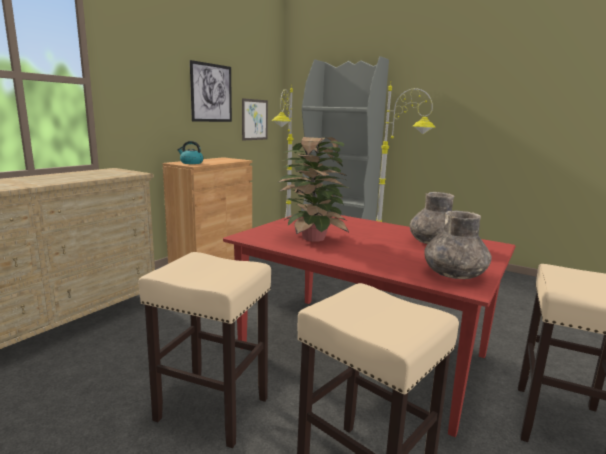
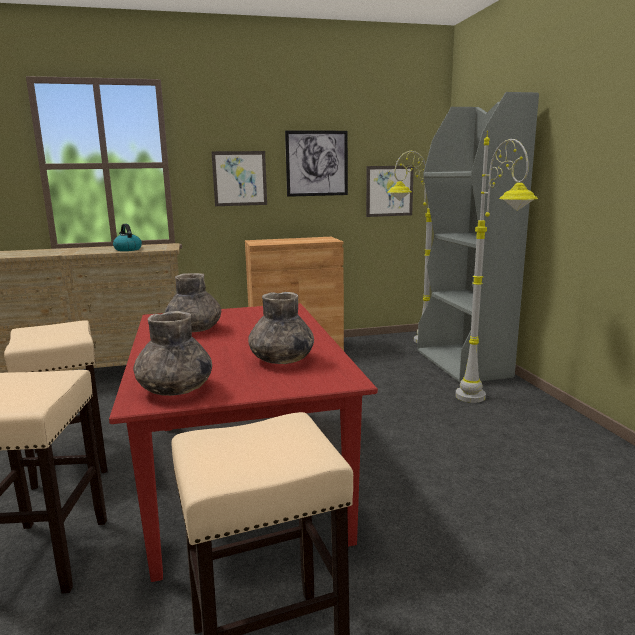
camera: 45 degrees right, 0 degrees up
kettle [177,141,203,164] -> kettle moved to [113,224,142,251]
potted plant [277,137,349,242] -> grey vase [165,273,221,332]
none -> picture [211,151,267,206]

